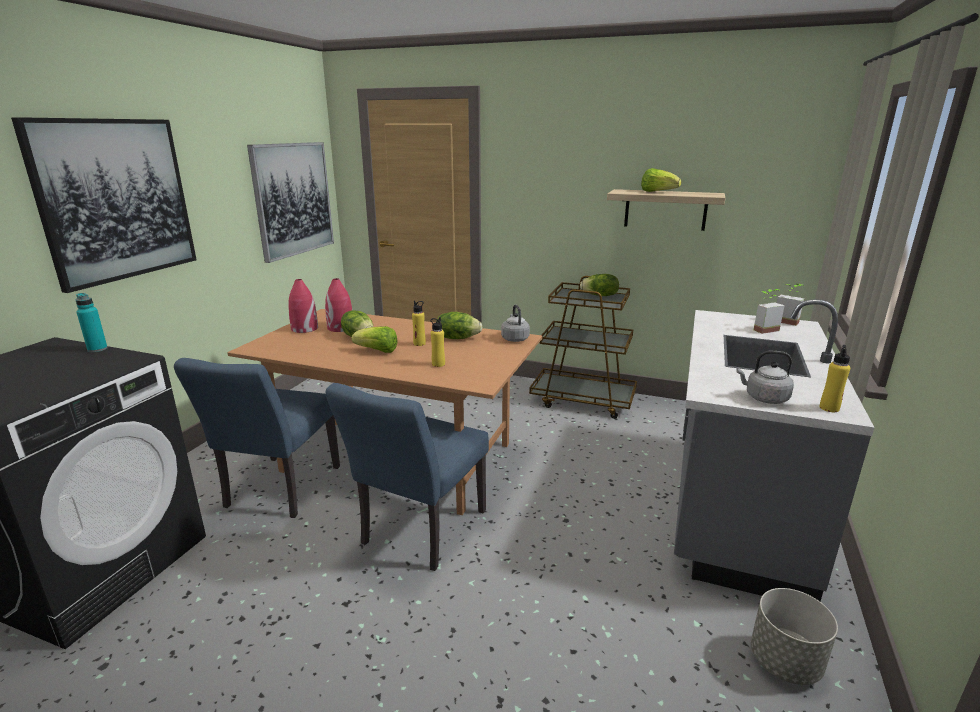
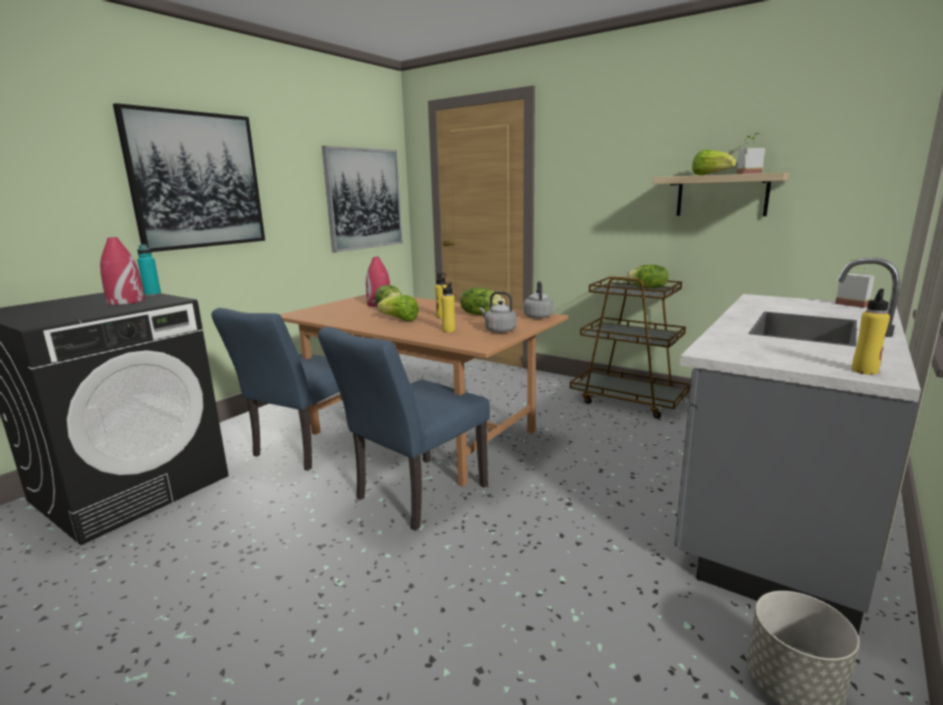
camera: 15 degrees right, 5 degrees down
red vase [288,279,318,333] -> red vase moved to [100,237,145,305]
grey kettle [736,351,794,404] -> grey kettle moved to [479,292,517,333]
potted plant [754,289,784,334] -> potted plant moved to [737,133,765,174]

